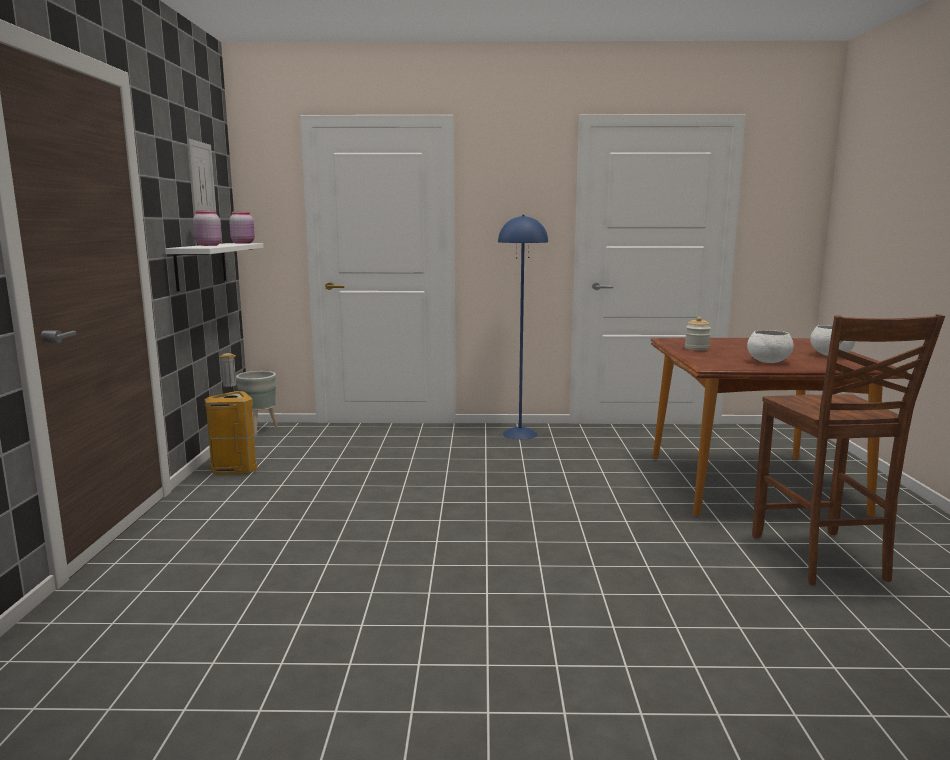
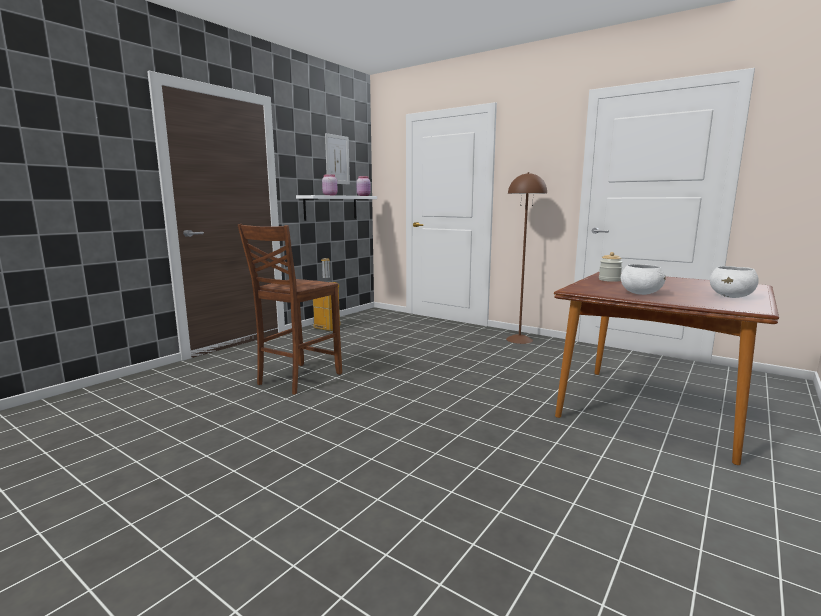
camera: 35 degrees right, 0 degrees up
grey planter [236,371,278,436] -> none
blue floor lamp [498,215,548,439] -> brown floor lamp [506,172,547,344]
brown chair [752,314,945,586] -> brown chair moved to [238,224,342,394]

